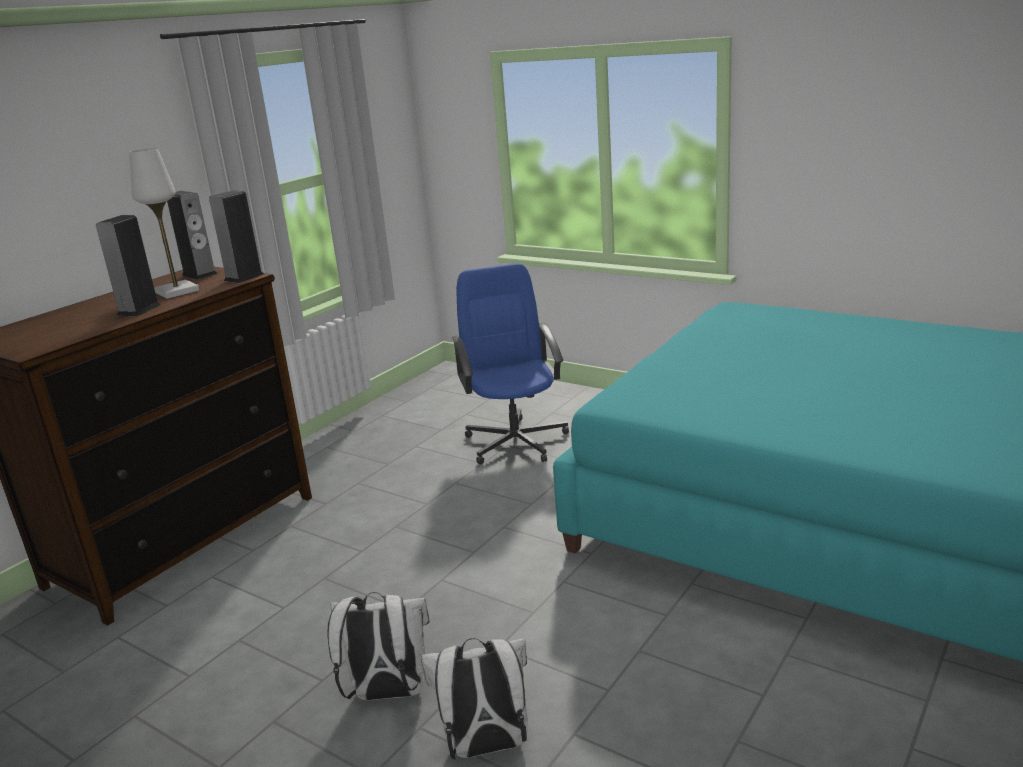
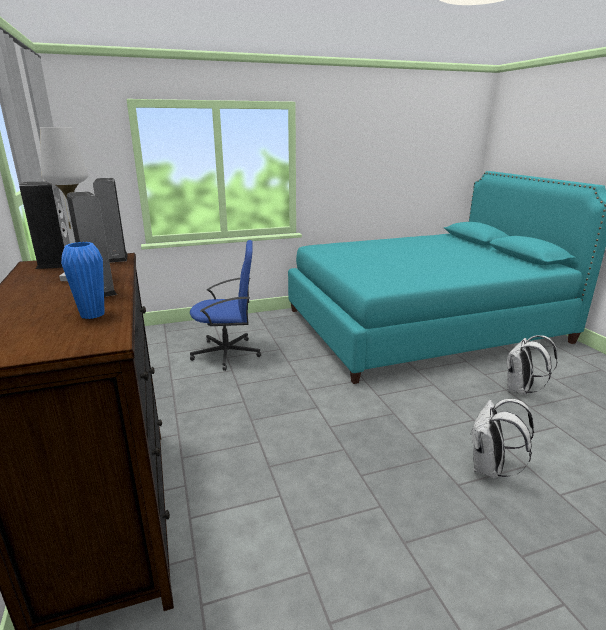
camera: 55 degrees left, 0 degrees up
white backpack [327,592,430,700] -> white backpack moved to [506,335,558,395]
blue office chair [452,263,569,464] -> blue office chair turned 150 degrees clockwise [190,240,261,371]
none -> blue vase [61,242,104,319]

